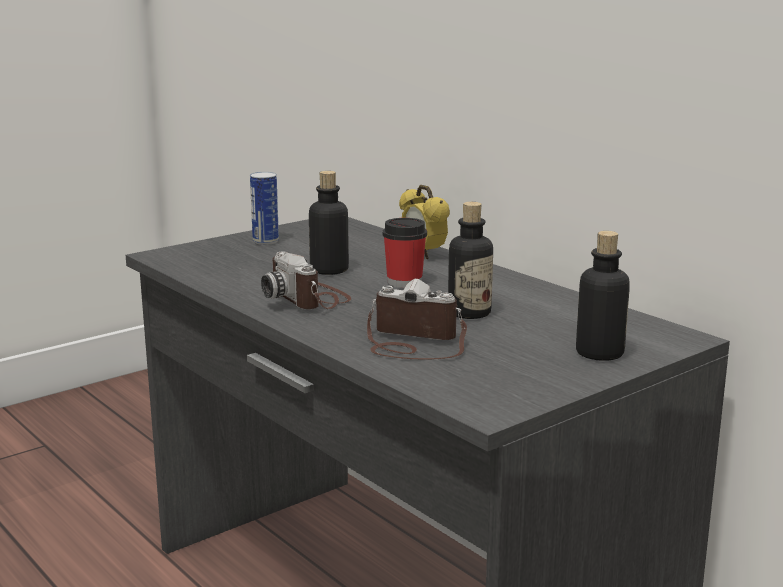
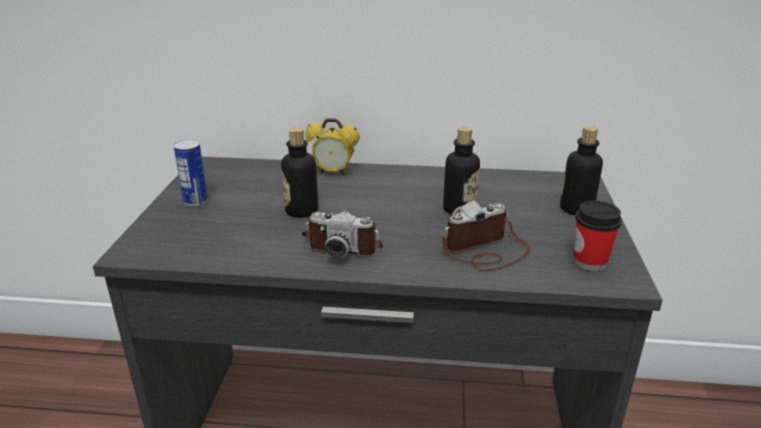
camera: 45 degrees left, 10 degrees up
cup [382,218,427,288] -> cup moved to [573,201,622,271]

